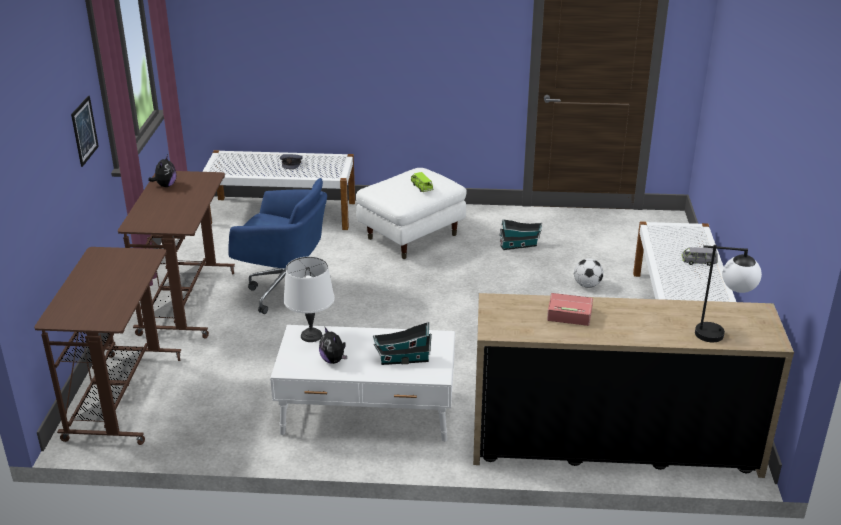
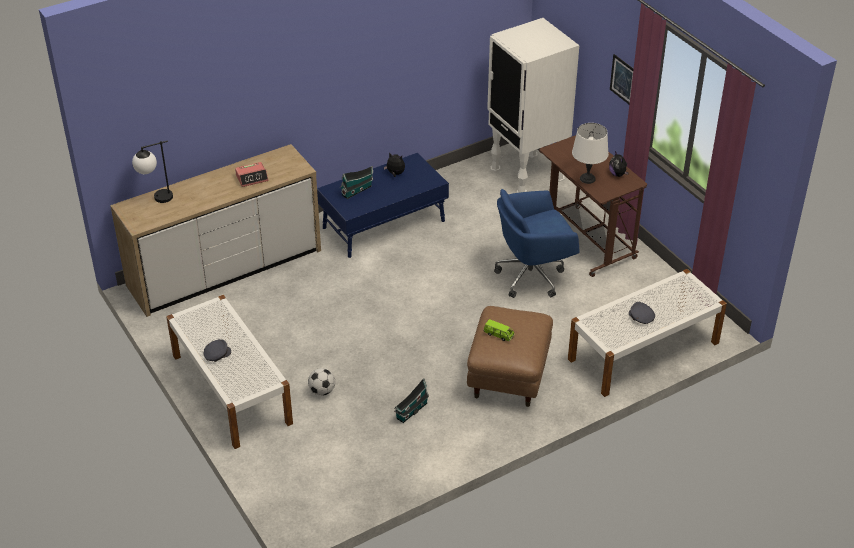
camera: 145 degrees right, 10 degrees up
brown desk [34,247,181,445] -> white cabinet [487,18,579,193]
white coffee table [270,325,455,442] -> blue coffee table [317,153,449,258]
white table lamp [284,256,335,342] -> white table lamp moved to [572,123,609,184]
white ottoman [356,168,467,259] -> brown ottoman [467,306,553,407]
grey toy car [682,247,718,266] -> grey cap [204,339,231,362]

